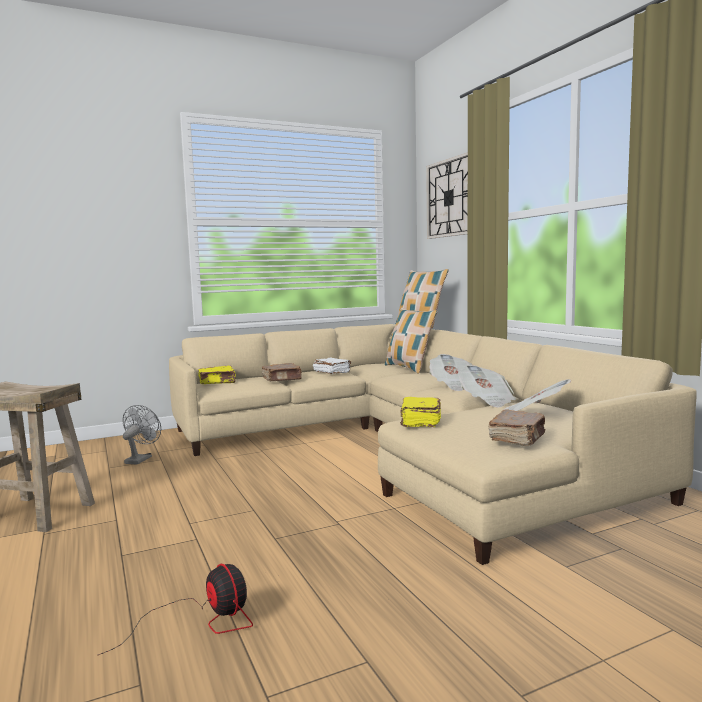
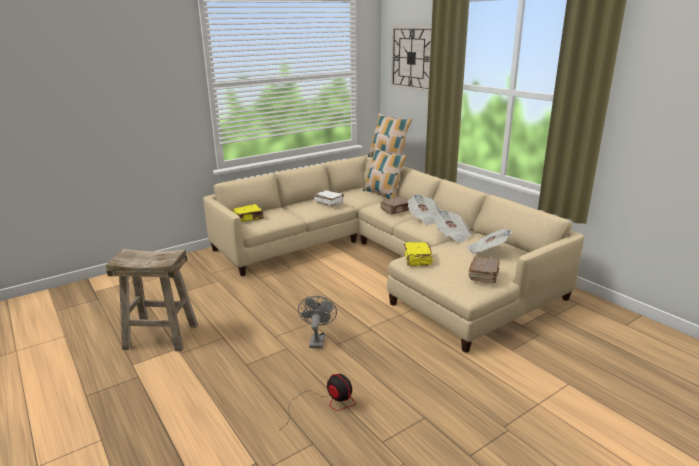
camera: 10 degrees left, 15 degrees up
grey fan [122,405,161,465] -> grey fan moved to [298,296,337,348]
brown book [262,363,302,381] -> brown book moved to [380,197,409,214]

